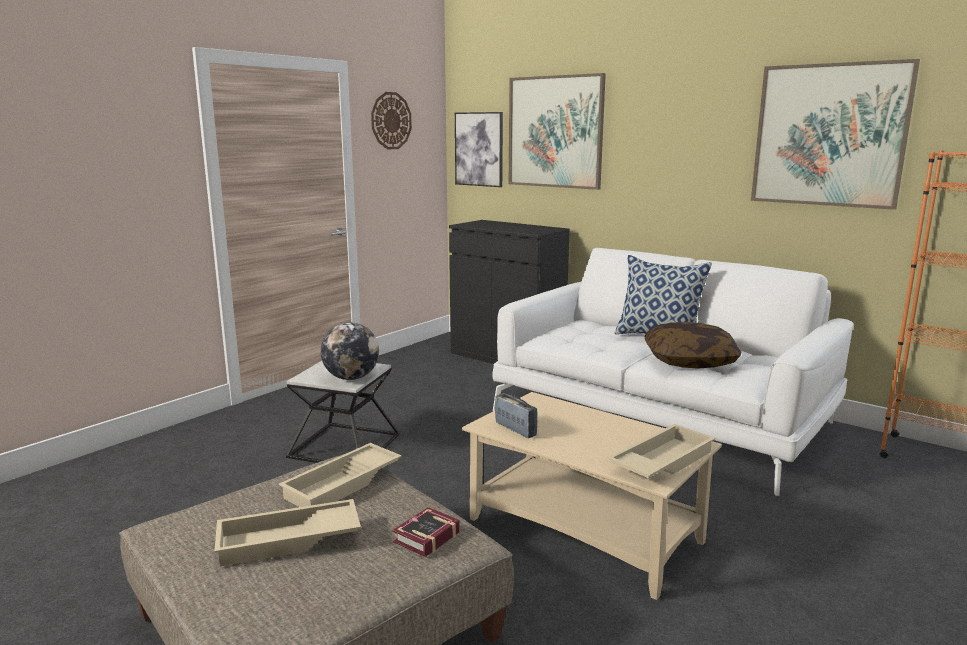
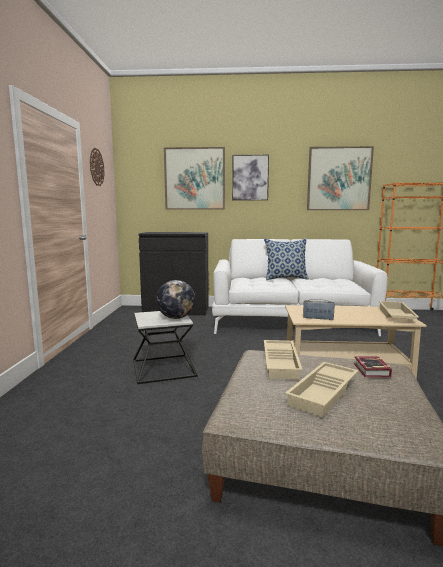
camera: 35 degrees left, 5 degrees down
picture [455,112,503,187] -> picture moved to [232,155,269,200]
pillow [644,322,741,369] -> none

